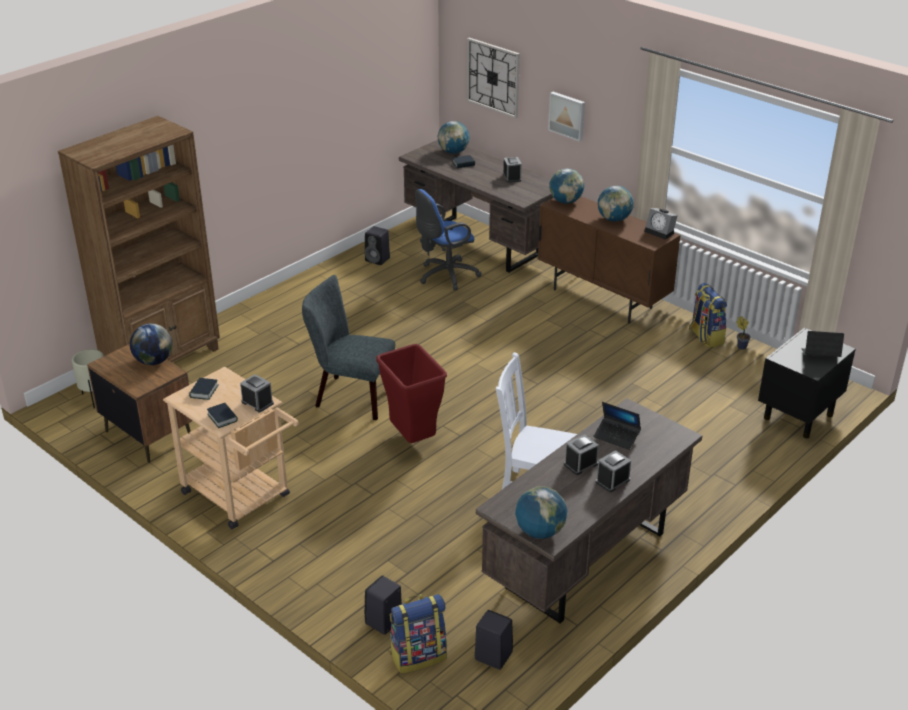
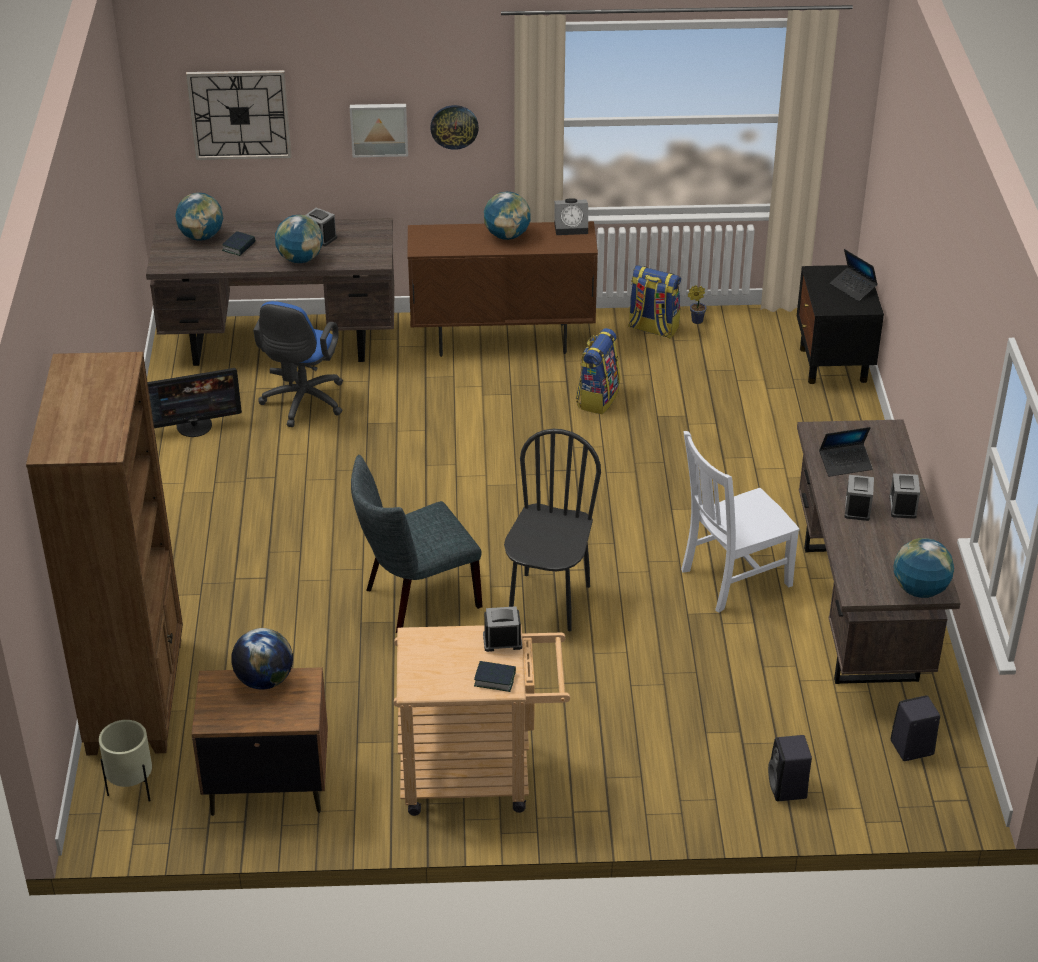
camera: 45 degrees left, 5 degrees up
book [189,378,219,400] -> none
black speaker [364,226,390,265] -> monitor [148,368,242,437]
red trash can [376,344,447,443] -> black chair [504,429,601,631]
backpack [390,594,447,673] -> backpack moved to [576,328,620,414]
globe [549,169,584,204] -> globe moved to [275,215,323,263]
laptop [802,331,844,357] -> laptop turned 90 degrees counterclockwise [830,249,878,301]
none -> wall clock [430,105,479,150]

